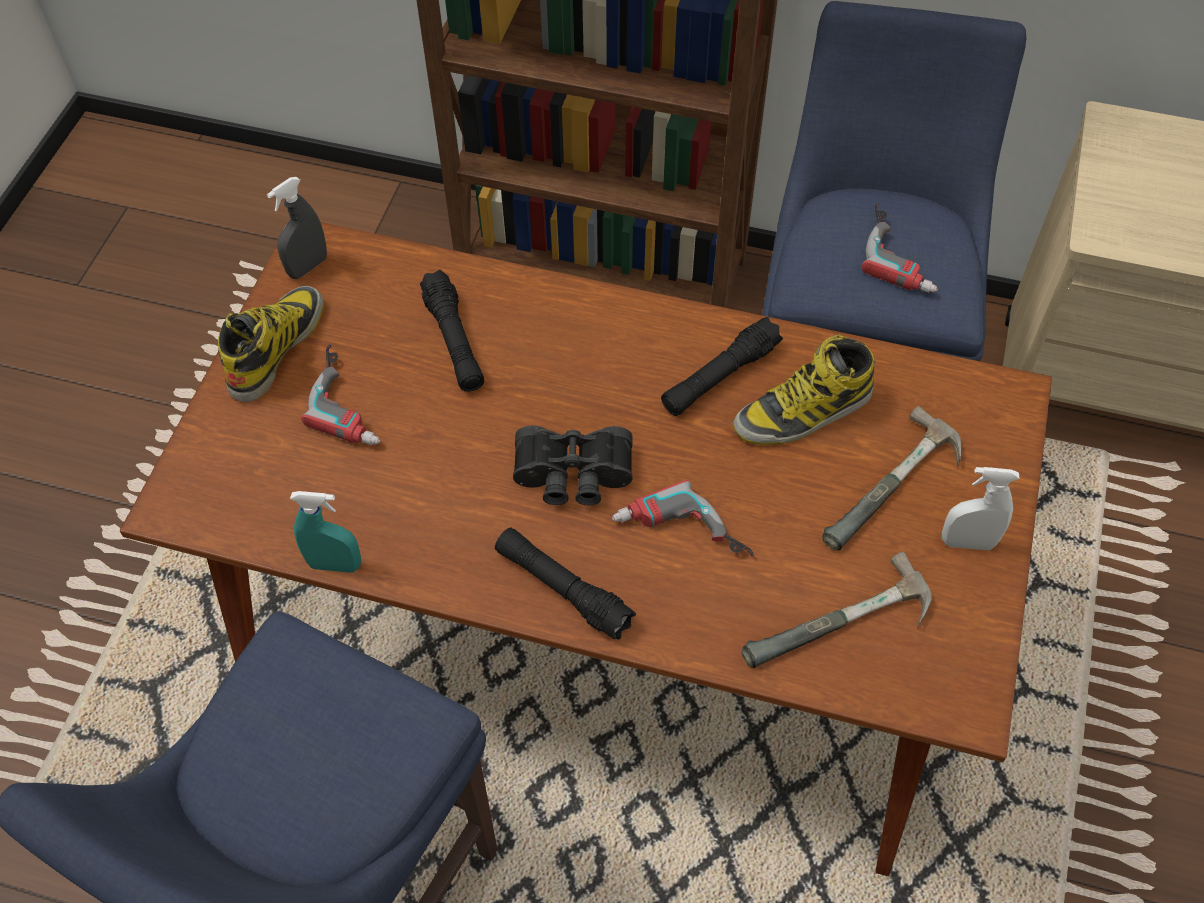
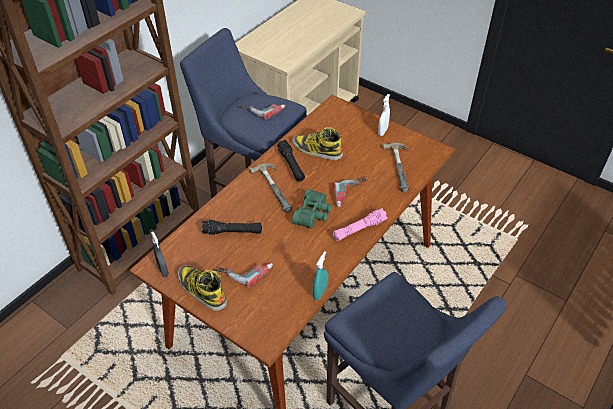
camera: 70 degrees left, 10 degrees down
black flashlight [495,527,636,639] -> pink flashlight [333,208,388,241]
black binoculars [513,426,633,506] -> green binoculars [292,189,332,229]
boot [733,334,876,445] -> boot turned 120 degrees clockwise [292,127,343,160]
hammer [823,406,961,550] -> hammer moved to [249,163,292,213]

